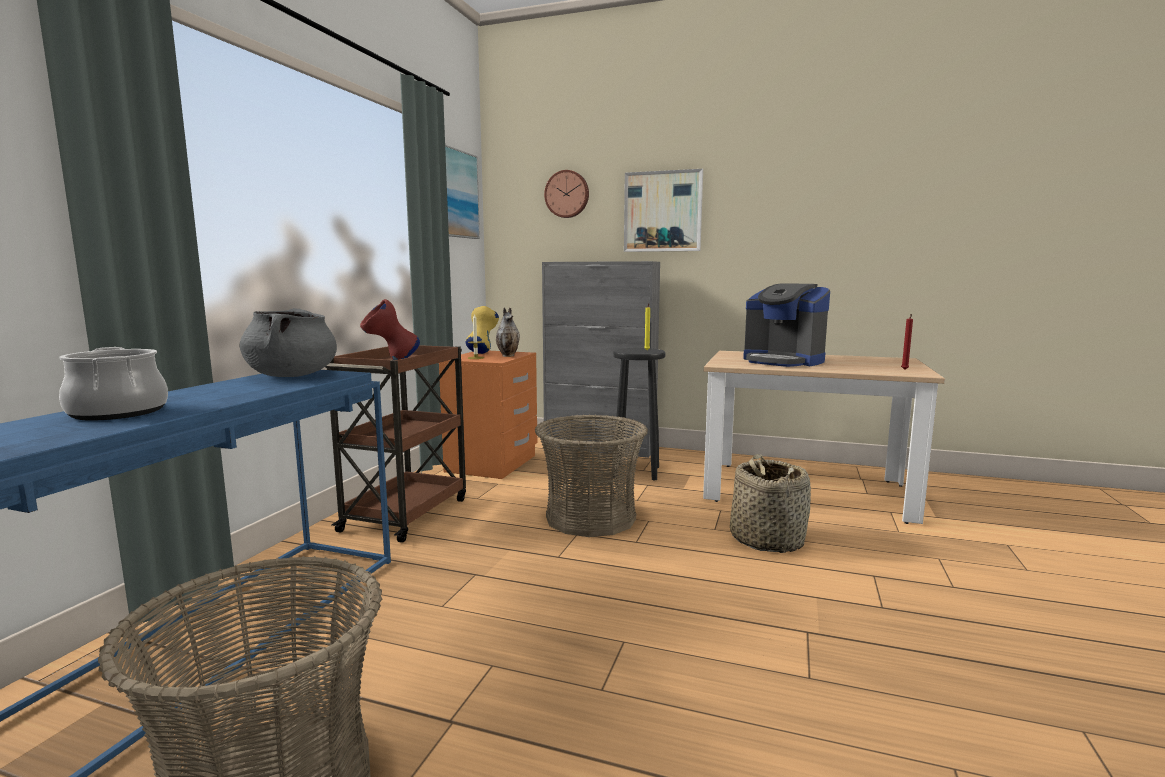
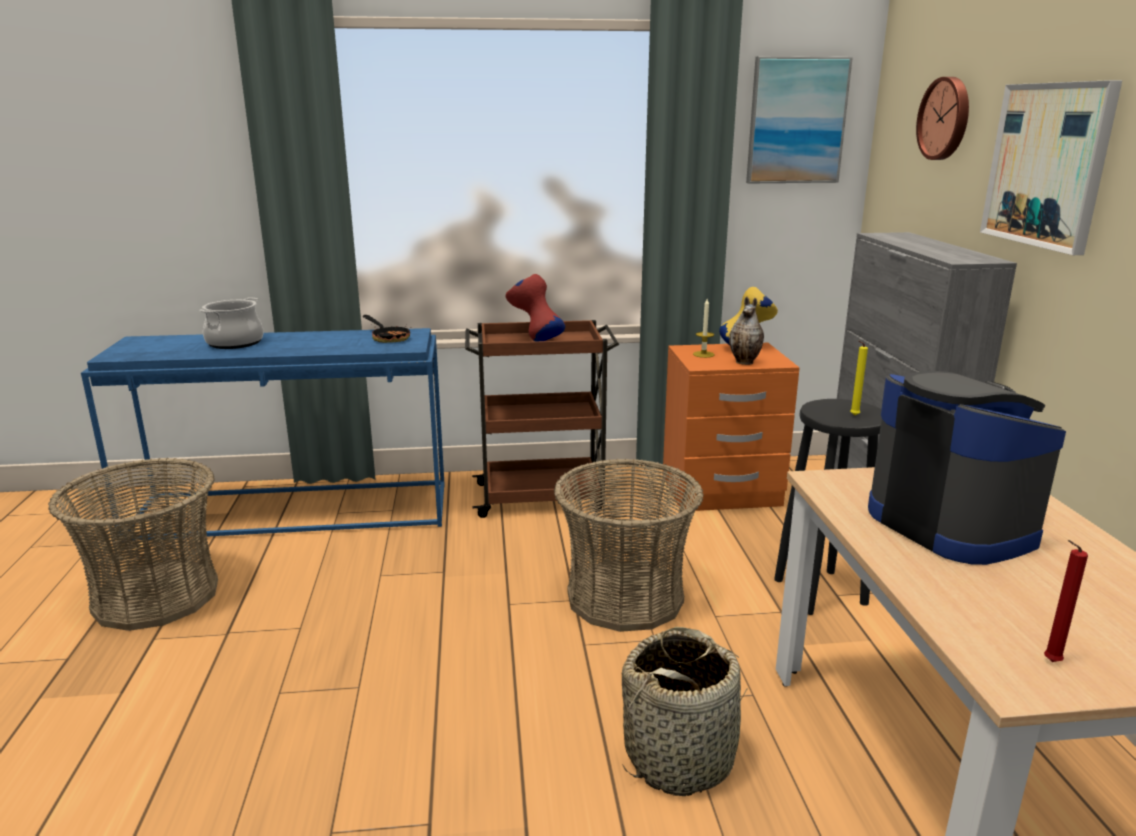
camera: 65 degrees right, 10 degrees up
grey cooking pot [239,308,337,377] -> frying pan [363,315,412,343]
coffee machine [743,284,830,367] -> coffee machine turned 135 degrees clockwise [868,371,1066,565]

